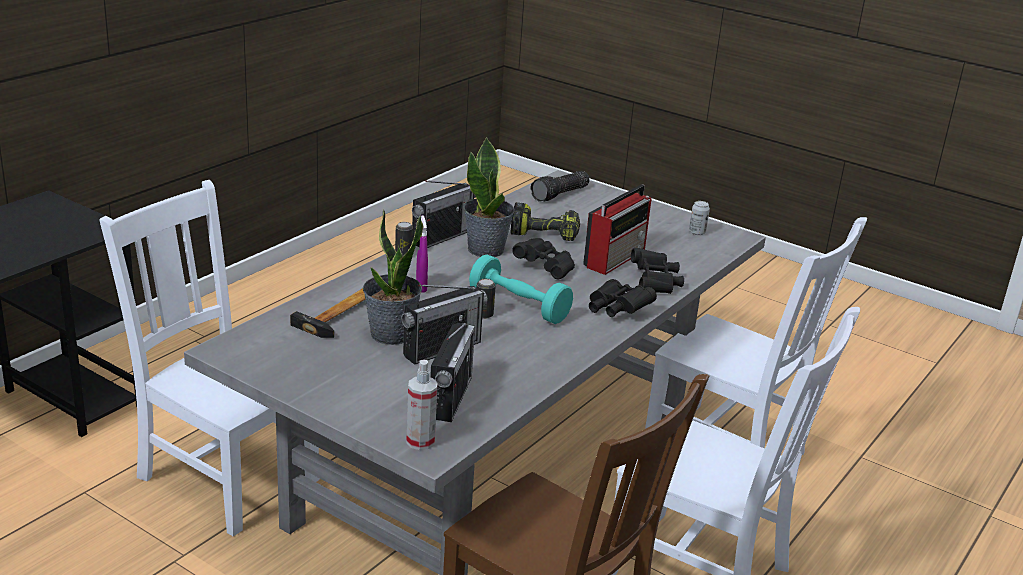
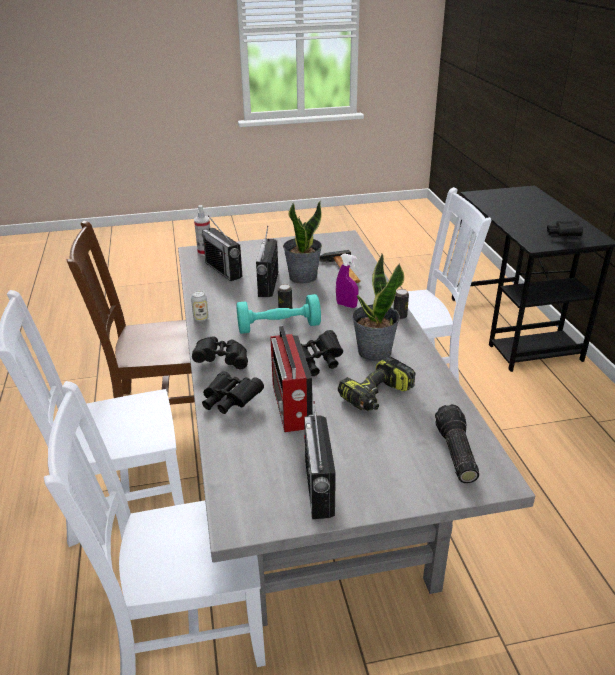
camera: 135 degrees right, 5 degrees up
radio [412,180,476,248] -> radio moved to [304,401,336,519]
can [689,201,710,235] -> can moved to [191,291,209,321]
none -> black binoculars [547,220,583,236]

